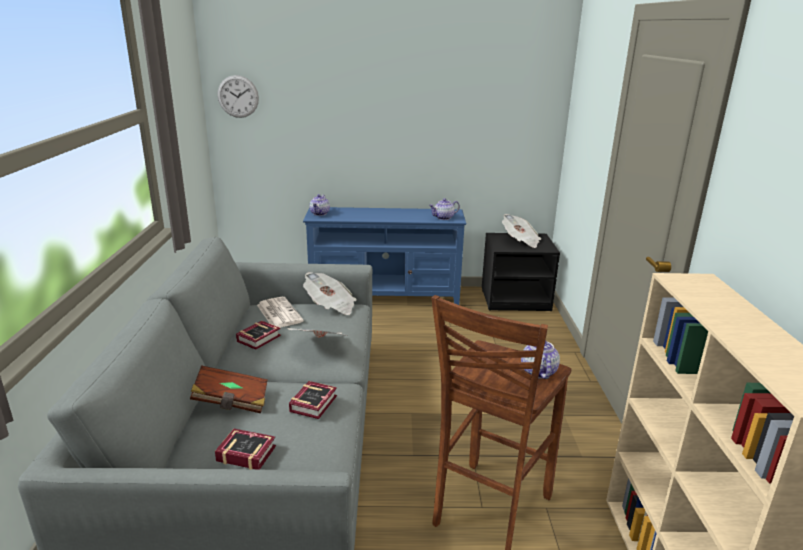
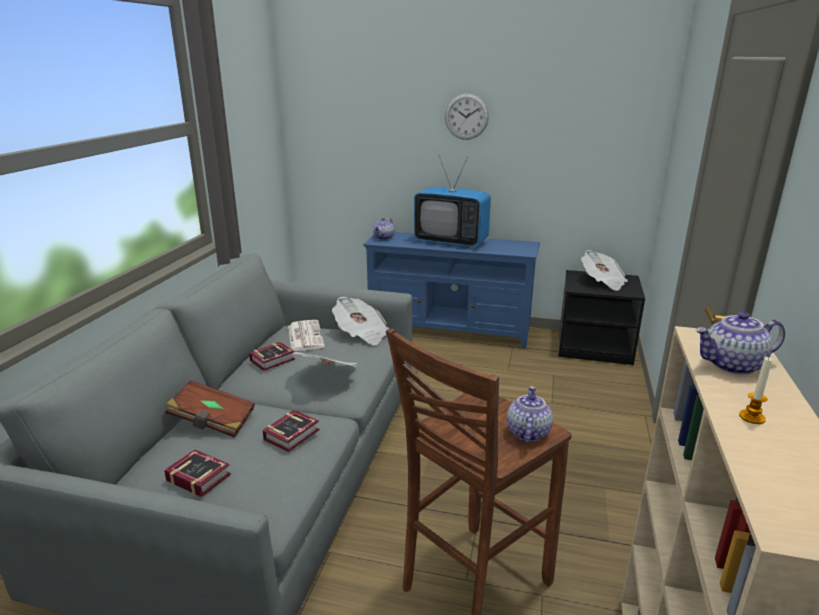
camera: 15 degrees right, 0 degrees up
wall clock [218,75,259,118] -> wall clock moved to [445,93,489,140]
teapot [429,198,460,220] -> teapot moved to [695,312,785,375]
none -> television [414,156,491,248]
none -> candle [739,357,772,424]

